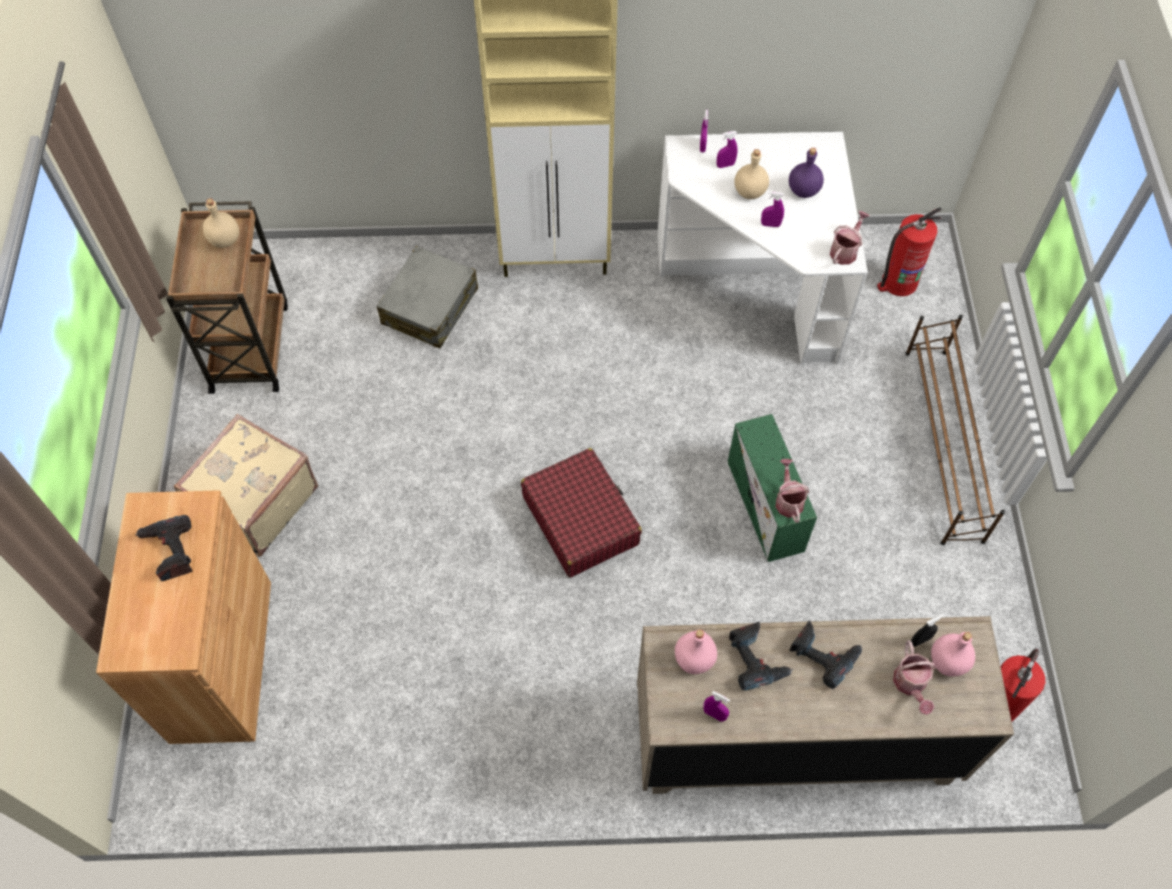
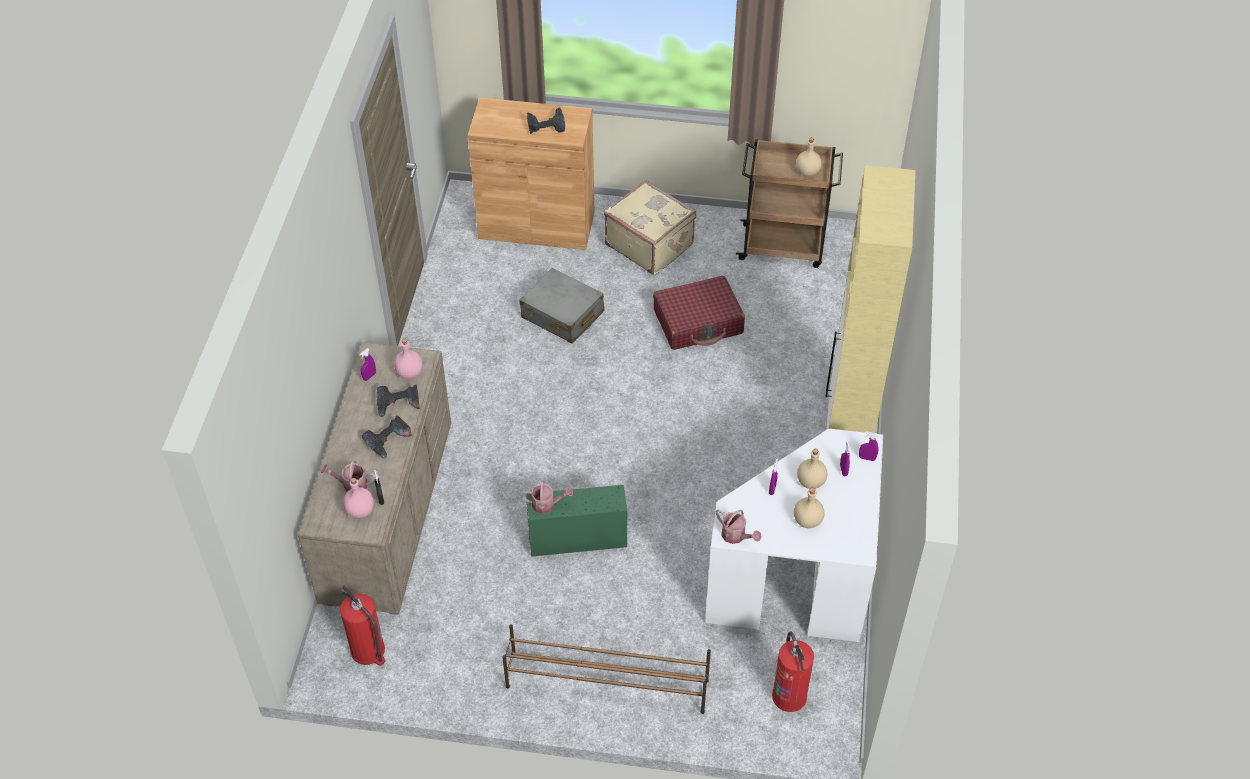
camera: 100 degrees right, 10 degrees down
grey suitcase [377,246,478,348] -> grey suitcase moved to [519,268,604,343]
red suitcase [521,448,642,577] -> red suitcase moved to [653,276,745,350]
purple bottle [789,148,824,198] -> beige bottle [794,488,824,528]

